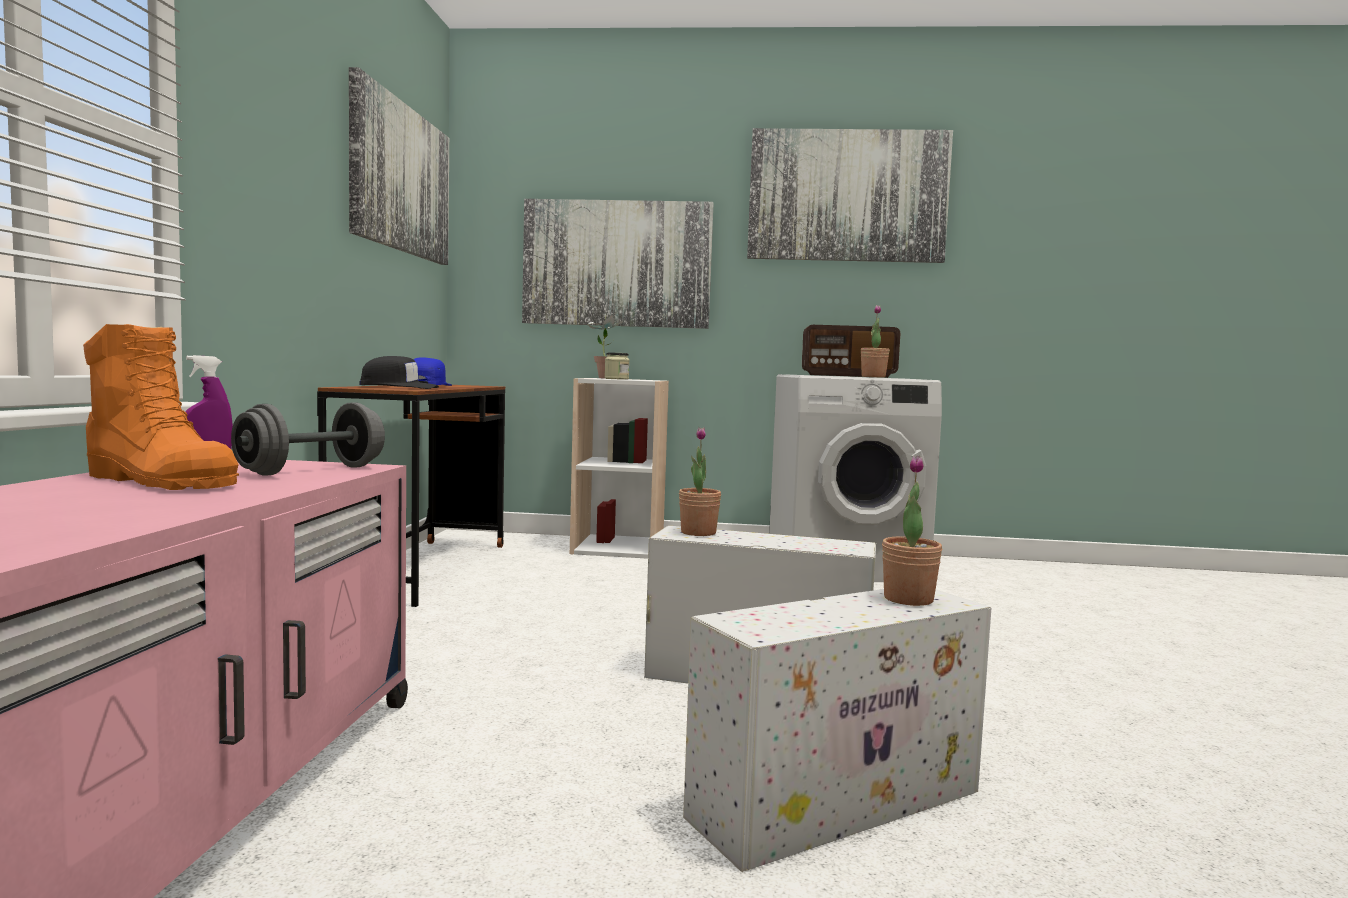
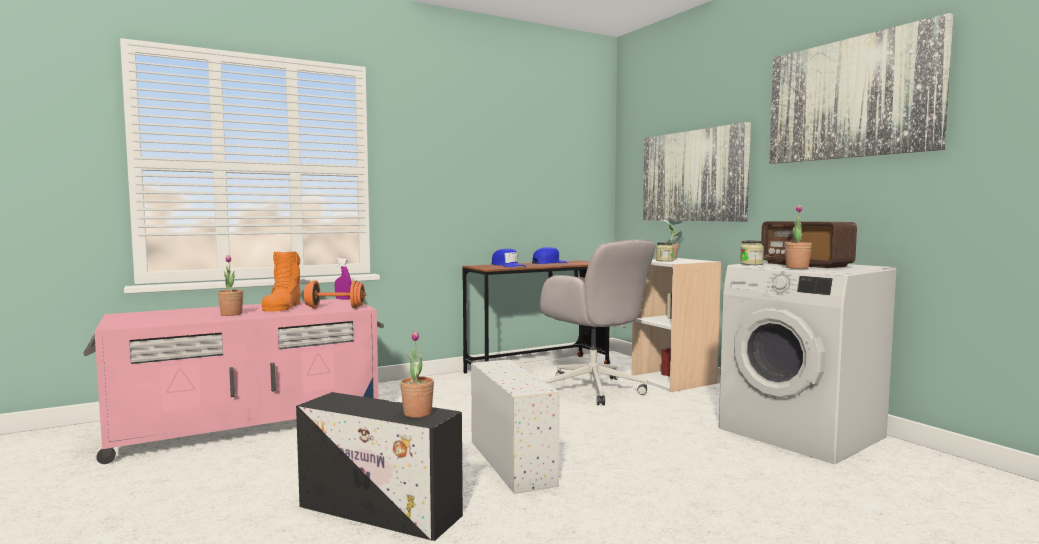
camera: 55 degrees right, 0 degrees up
grey dumbbell [231,402,385,476] -> orange dumbbell [304,280,366,309]
picture [349,67,449,265] -> none
black cap [359,356,439,389] -> blue cap [491,249,526,268]
potted plant [679,427,721,536] -> potted plant moved to [218,255,244,316]
white storage box [683,589,991,872] -> black storage box [296,392,463,541]
none -> grey office chair [540,240,655,405]
none -> jar [740,240,764,265]

